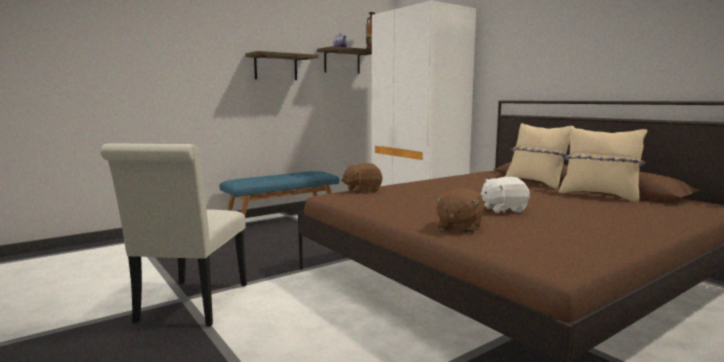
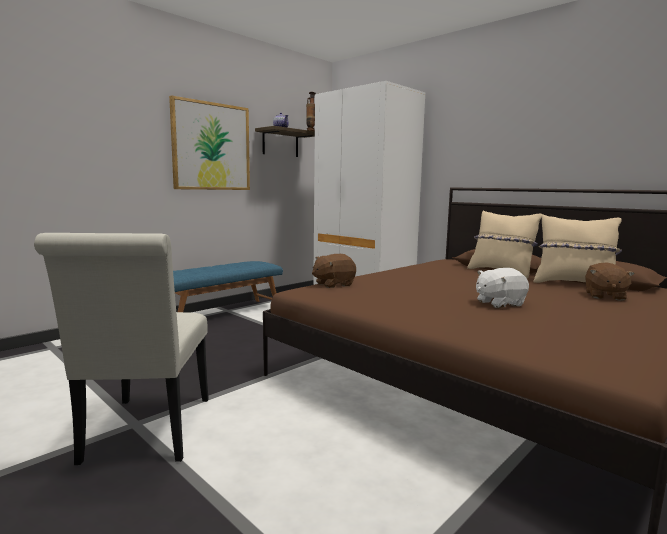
camera: 10 degrees left, 0 degrees up
shelf [245,51,319,80] -> picture [169,95,250,190]
brown plush toy [435,188,484,234] -> brown plush toy moved to [585,262,635,301]

